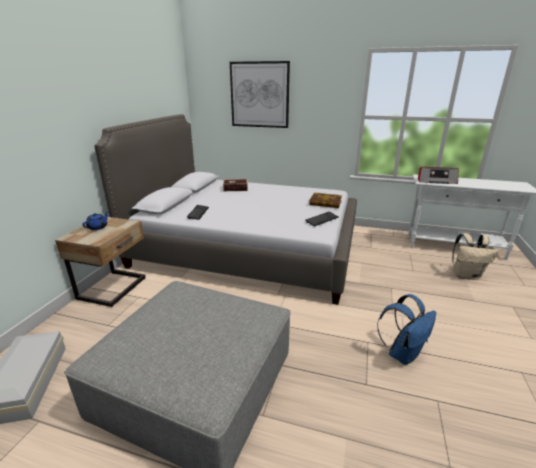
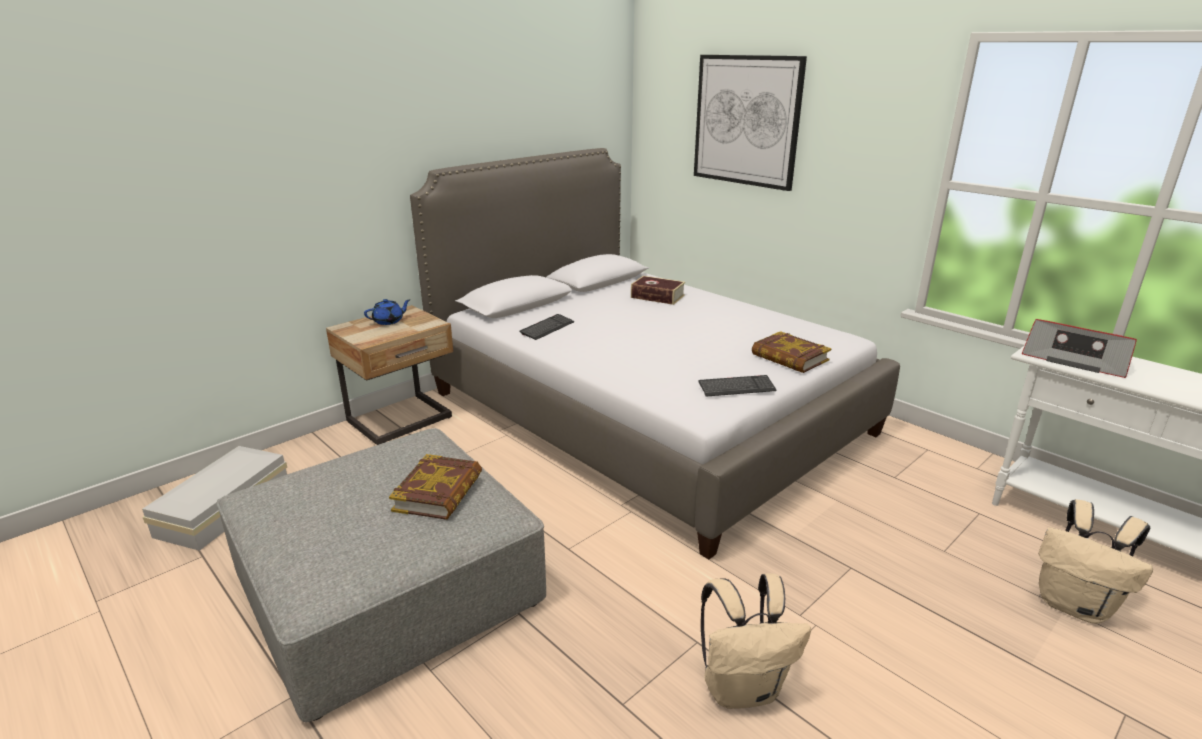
camera: 30 degrees right, 0 degrees up
blue backpack [377,294,436,365] -> beige backpack [701,573,811,709]
none -> book [389,454,482,520]

